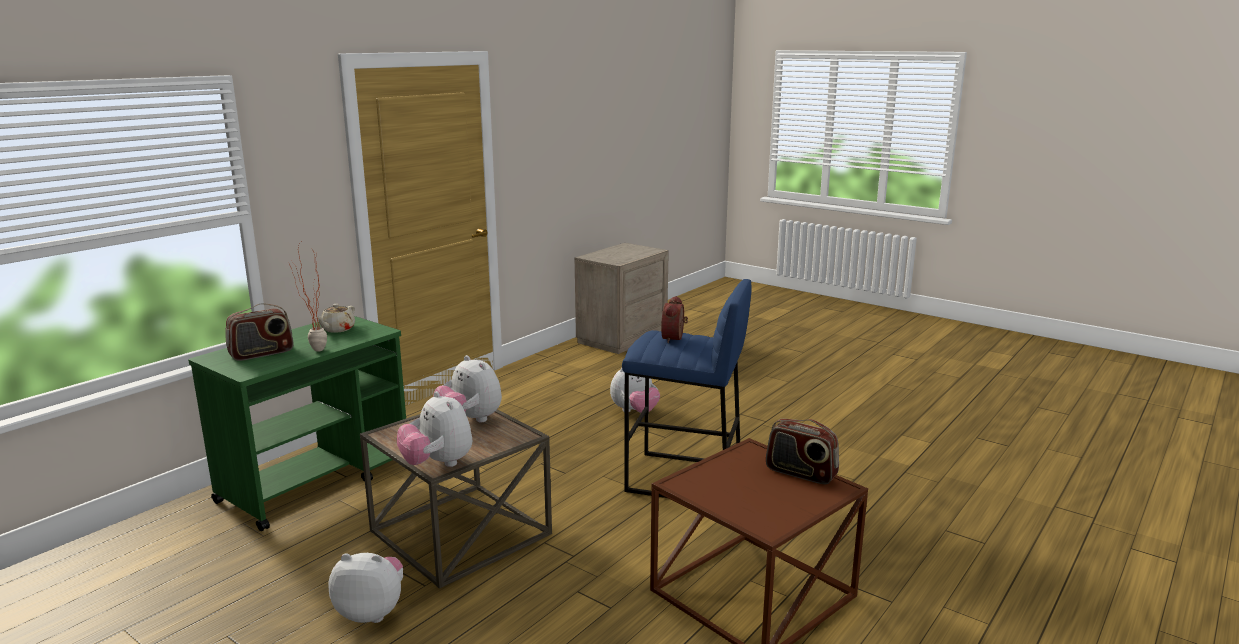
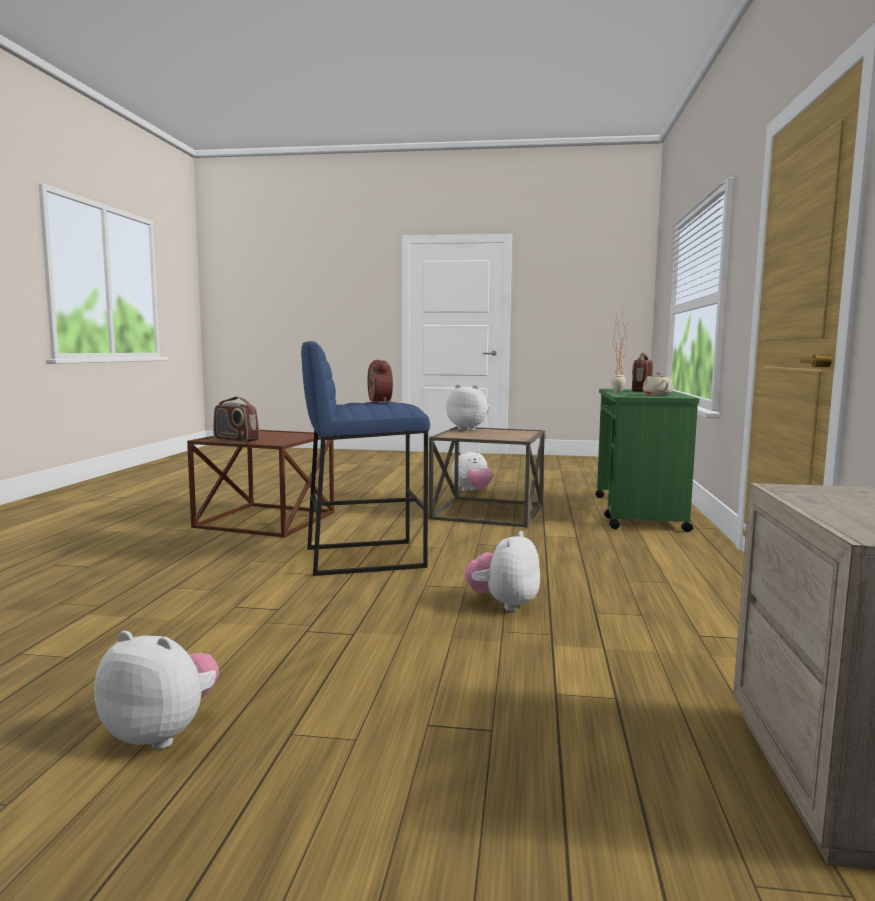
camera: 150 degrees right, 10 degrees down
plush toy [433,355,502,422] -> plush toy moved to [94,631,219,749]
radio [766,419,839,484] -> radio turned 150 degrees counterclockwise [213,396,259,442]

